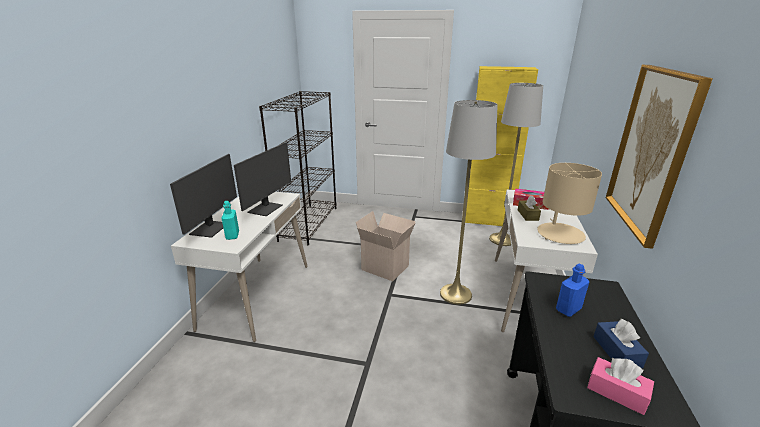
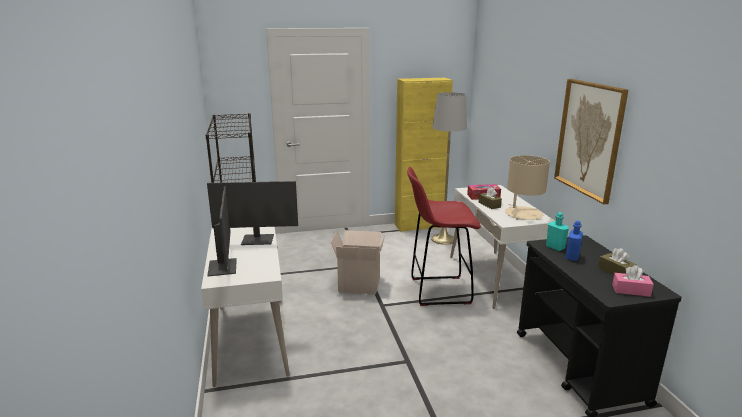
camera: 25 degrees left, 5 degrees down
turquoise bottle [221,201,239,240] -> turquoise bottle moved to [546,212,569,251]
monitor [234,142,291,216] -> monitor turned 90 degrees clockwise [207,181,298,245]
grey floor lamp [440,100,498,305] -> red stool [408,166,481,306]
blue tissue box [593,319,649,368] -> brown tissue box [598,248,637,275]

